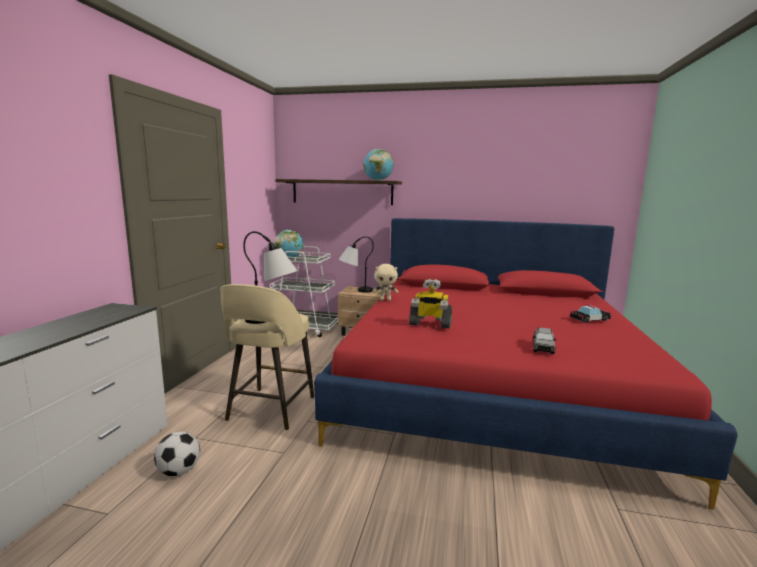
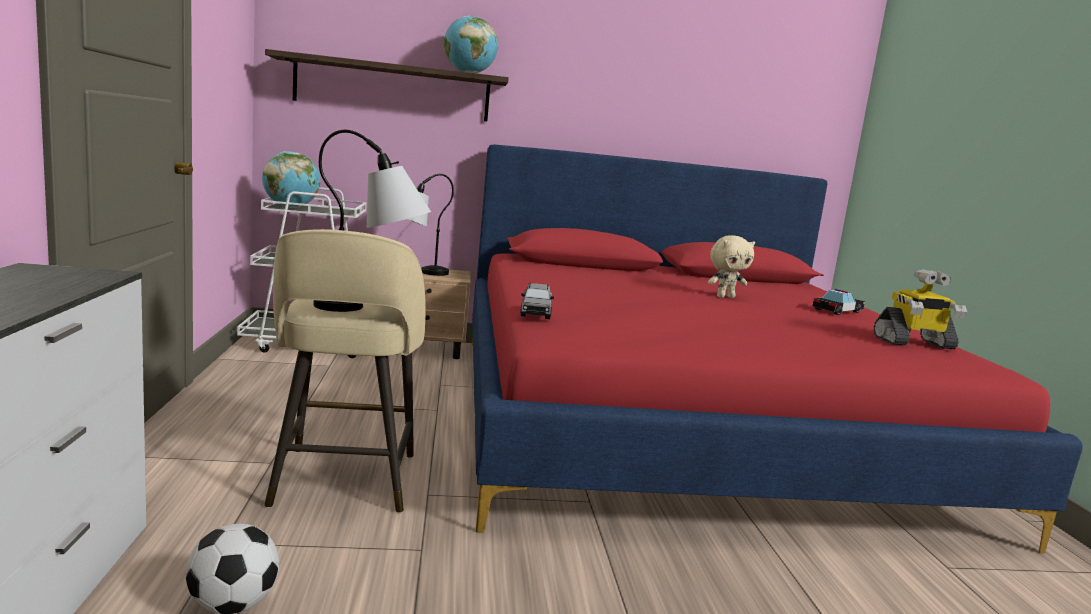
camera: 20 degrees left, 0 degrees up
beige plush toy [373,264,399,301] -> beige plush toy moved to [708,235,755,298]
toy robot [409,279,452,329] -> toy robot moved to [874,269,967,349]
grey toy car [533,327,556,354] -> grey toy car moved to [520,283,554,319]

